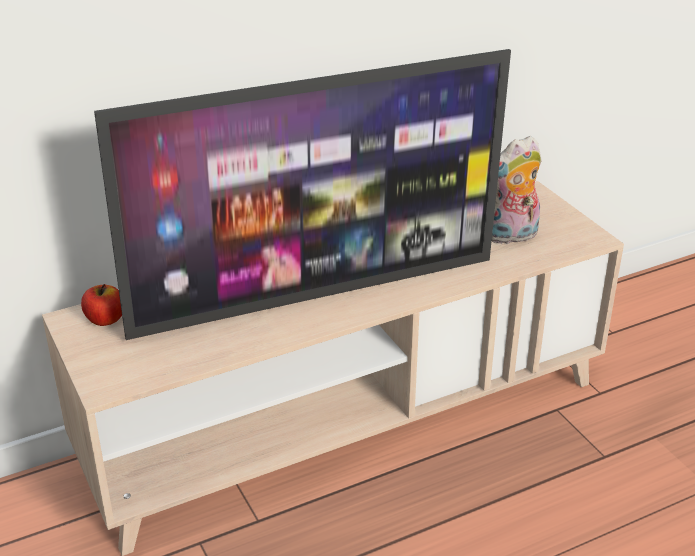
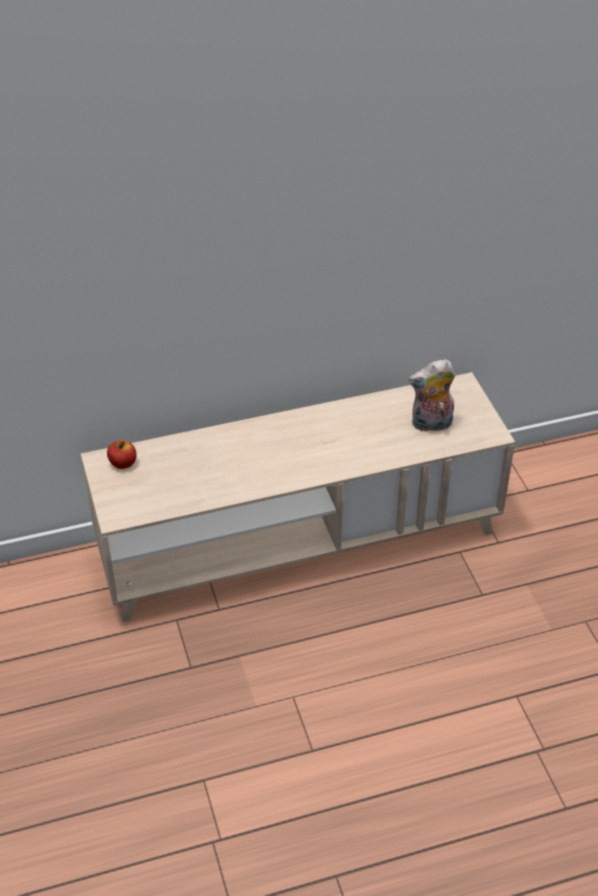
camera: 10 degrees right, 10 degrees up
television [94,49,511,340] -> none

